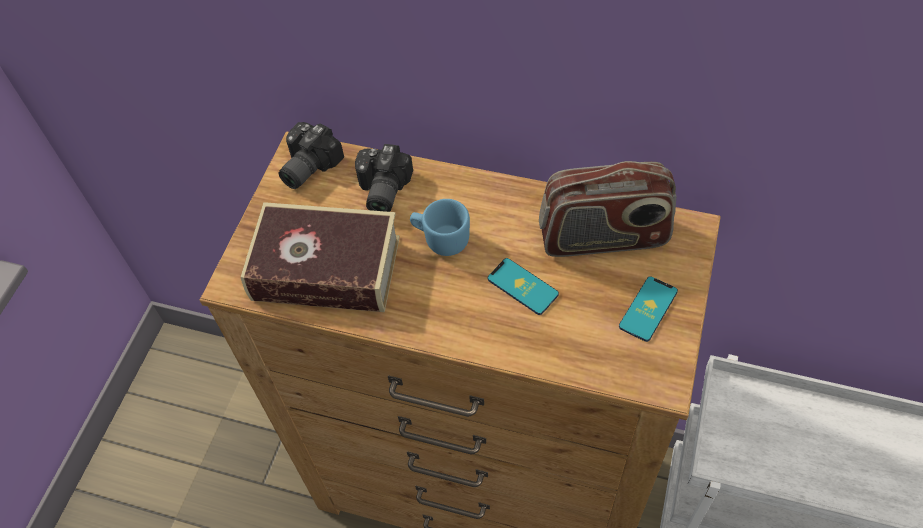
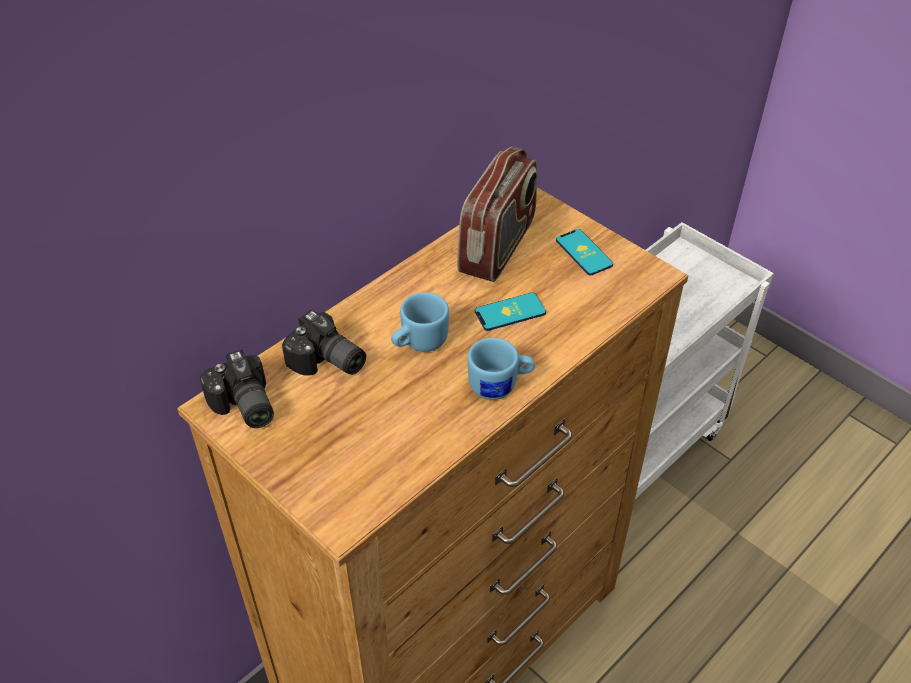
camera: 65 degrees left, 10 degrees down
book [240,202,400,312] -> none
none -> blue mug [467,338,535,400]

